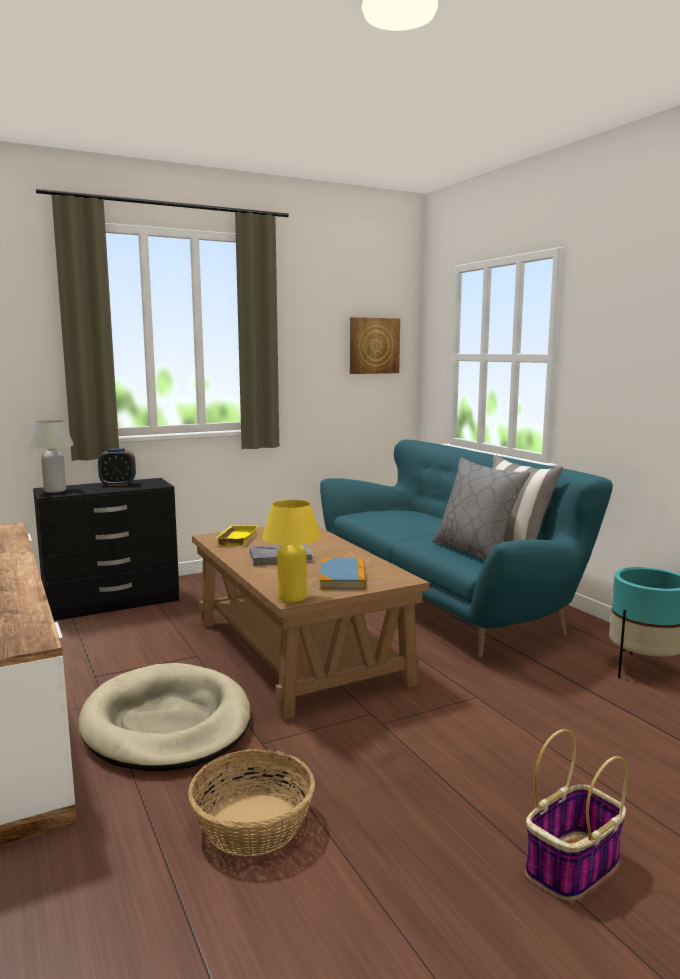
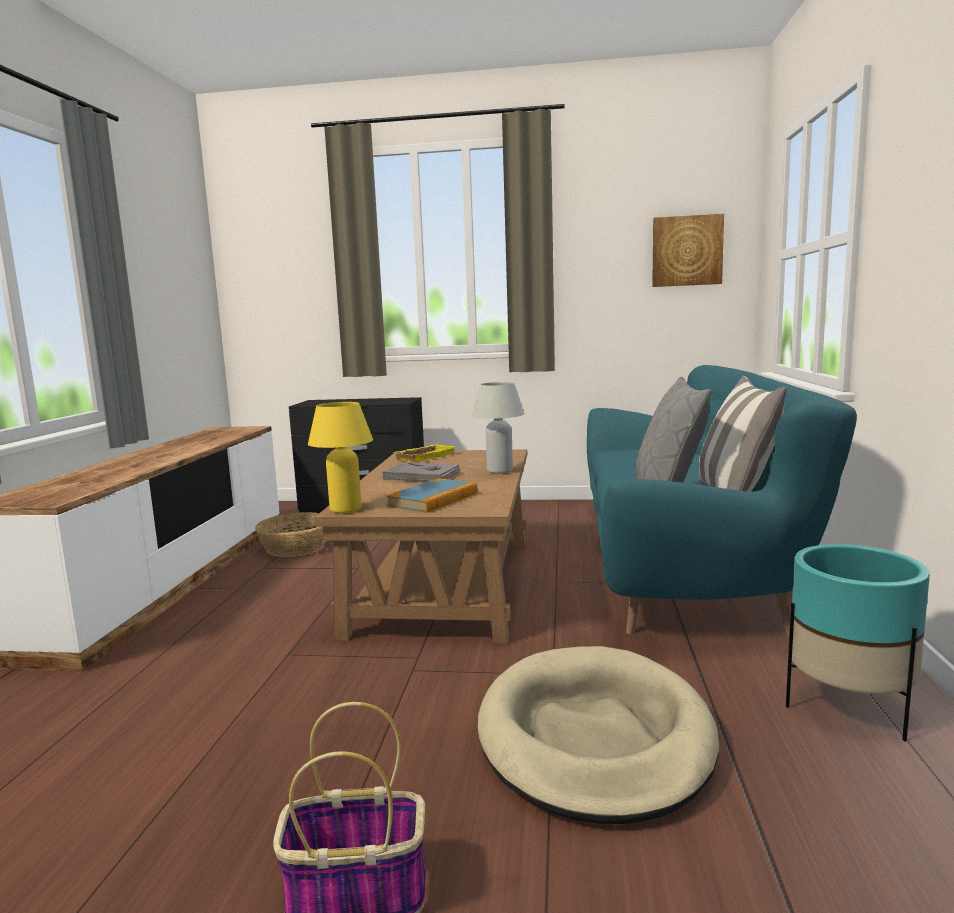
camera: 35 degrees right, 0 degrees up
white table lamp [29,420,74,493] -> white table lamp moved to [472,382,524,474]
beige dog bed [79,663,251,772] -> beige dog bed moved to [478,646,719,824]
alarm clock [98,448,136,486] -> none
basket [188,749,315,856] -> basket moved to [255,512,326,557]

